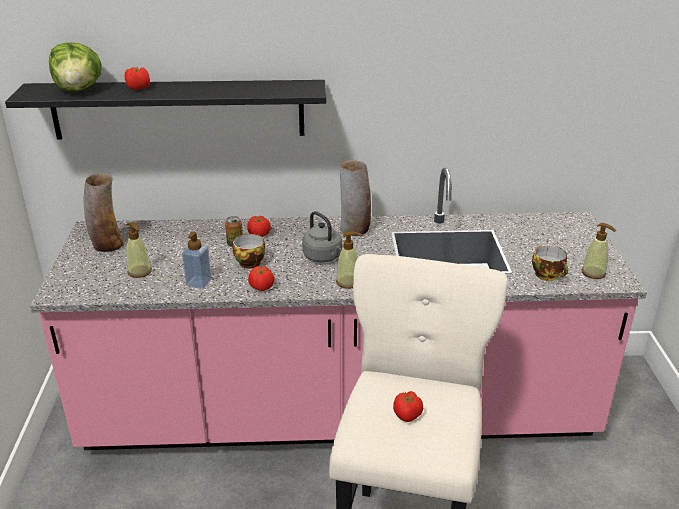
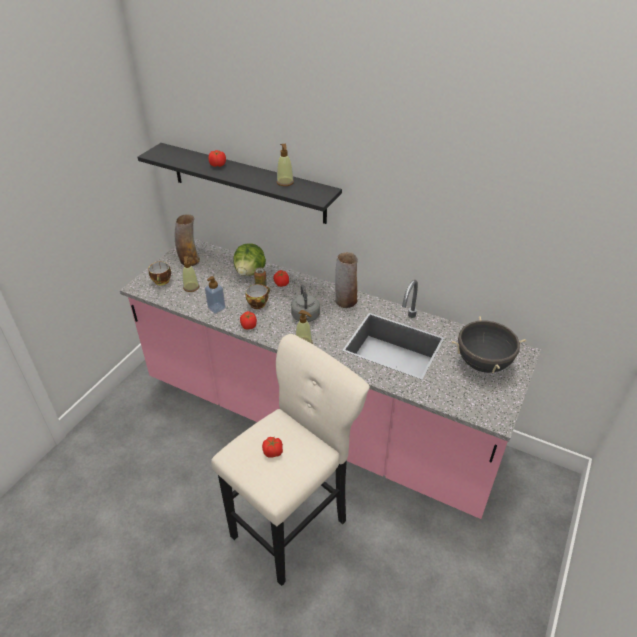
camera: 30 degrees right, 10 degrees up
lettuce [49,42,102,91] -> lettuce moved to [234,243,266,276]
cup [532,245,568,281] -> cup moved to [148,262,171,285]
soap dispenser [582,223,616,279] -> soap dispenser moved to [277,144,294,186]
none -> black cooking pot [452,316,526,373]

